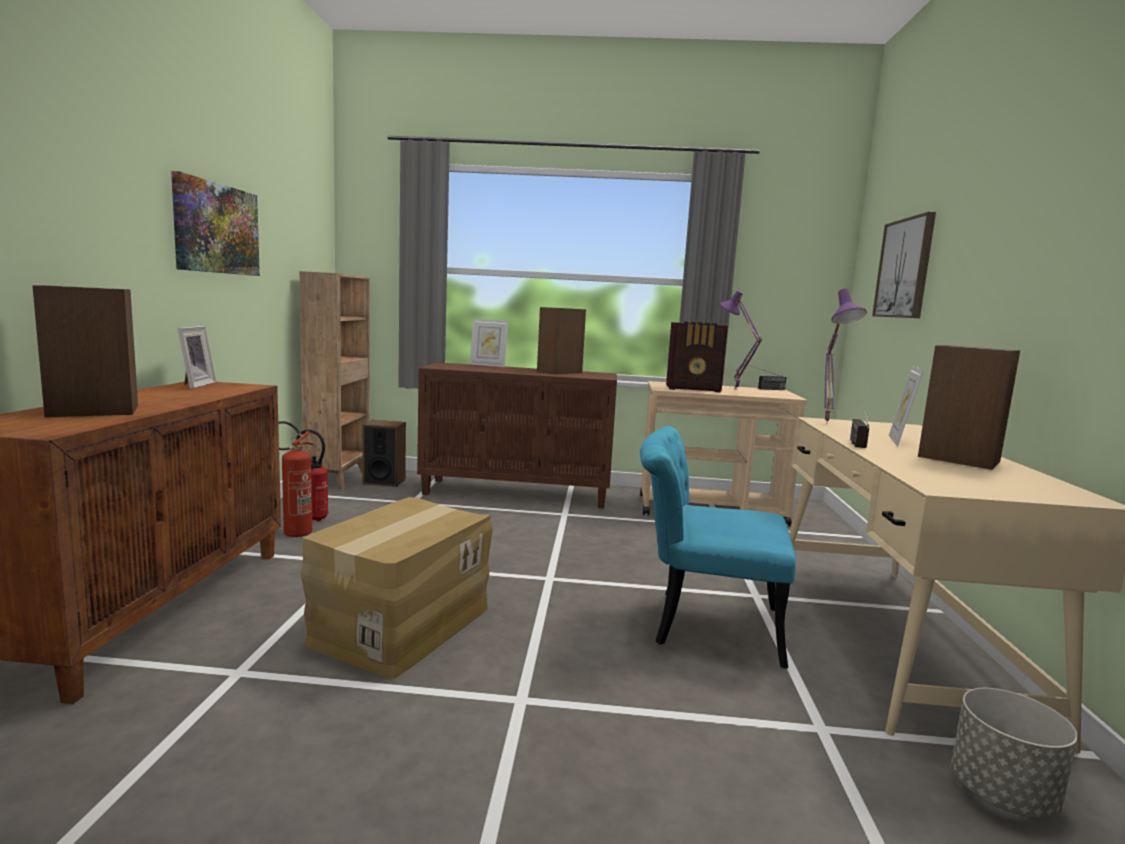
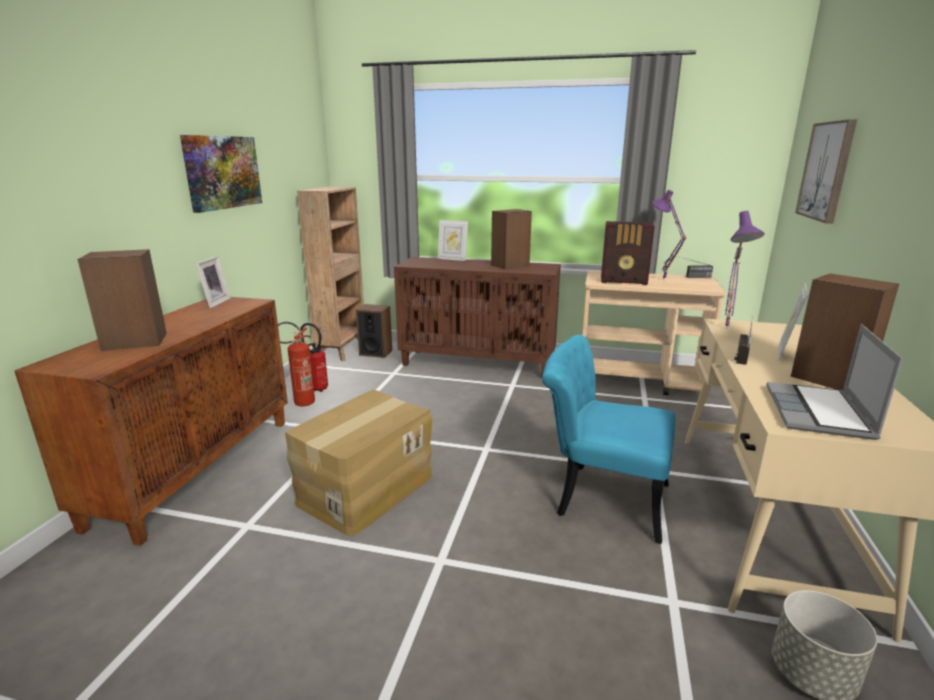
camera: 10 degrees right, 10 degrees up
none -> laptop [766,324,903,440]

